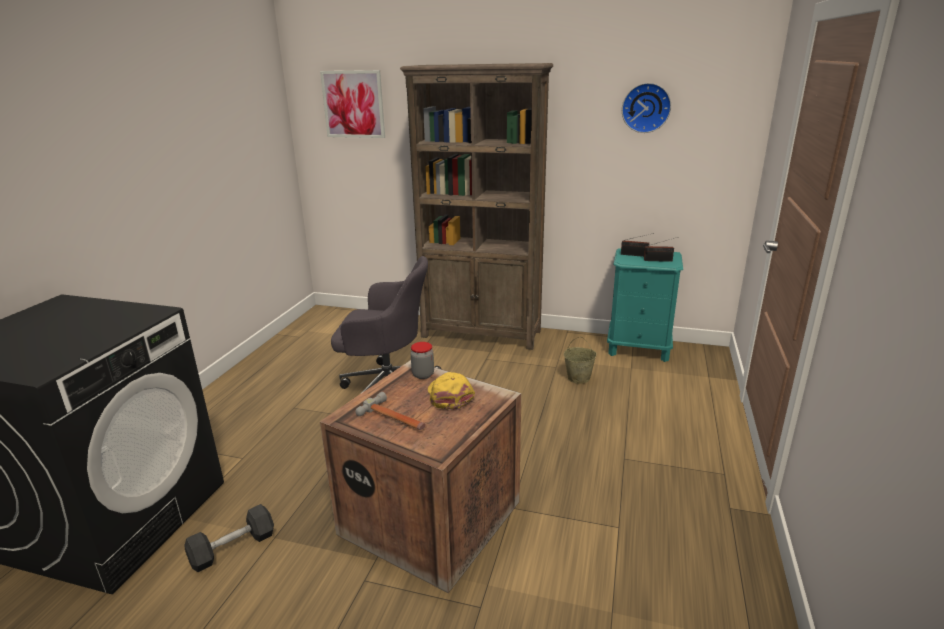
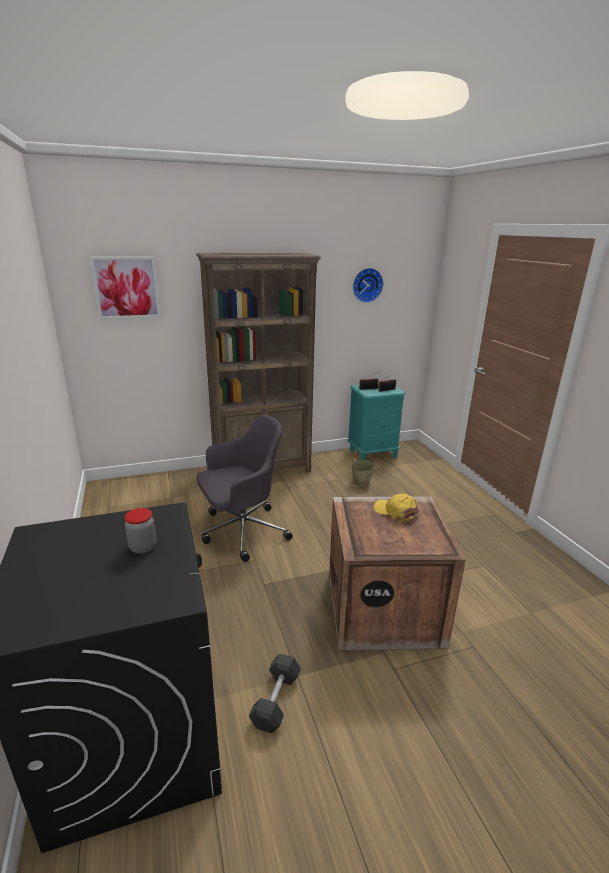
camera: 35 degrees left, 0 degrees up
hammer [355,392,426,430] -> none
jar [410,342,434,379] -> jar moved to [125,508,156,554]

